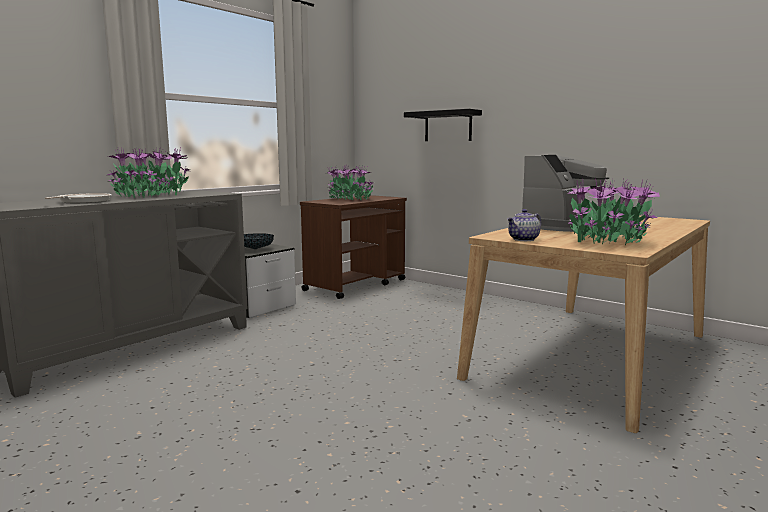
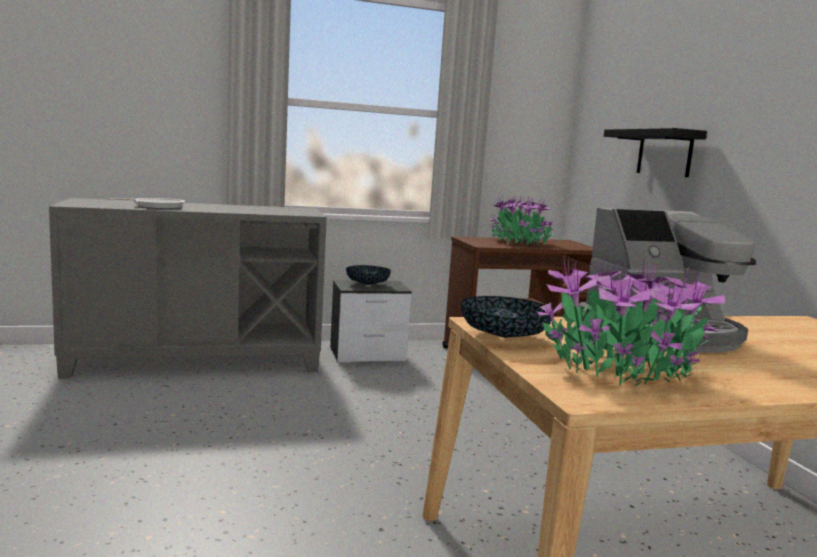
camera: 35 degrees right, 0 degrees up
potted plant [107,147,190,198] -> none
teapot [507,209,541,241] -> bowl [461,296,551,338]

